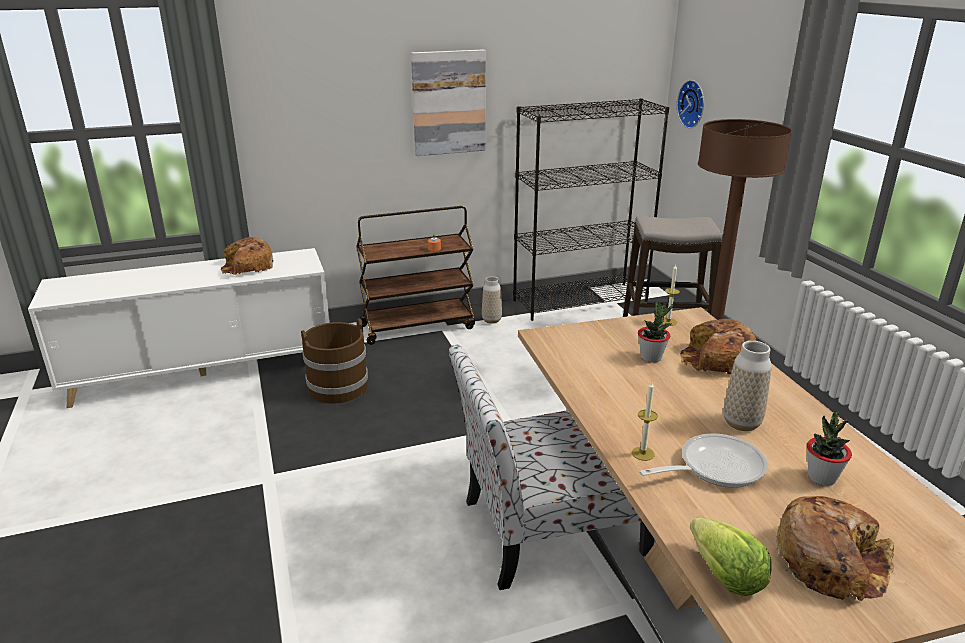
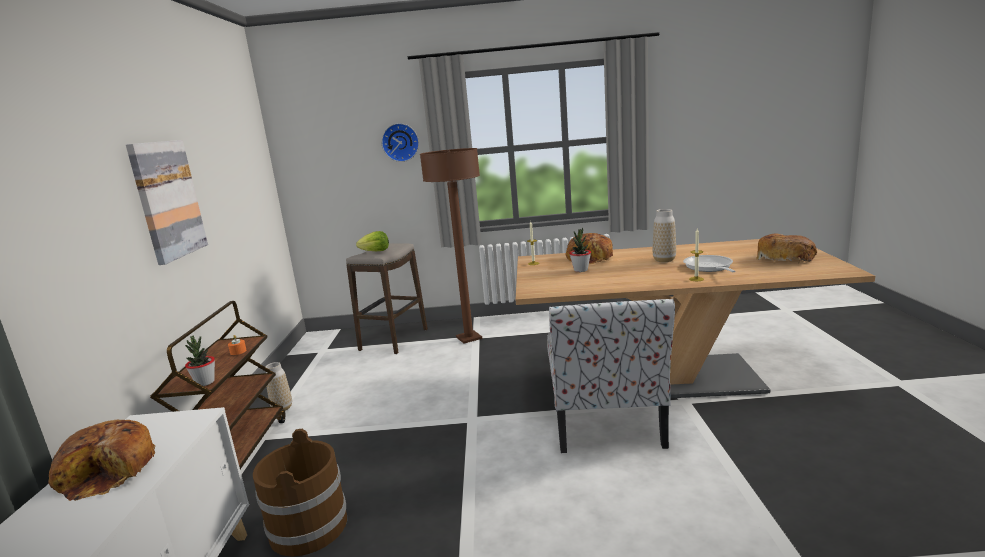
camera: 70 degrees left, 10 degrees down
black bookcase [513,98,669,321] -> none
wall clock [677,80,704,128] -> wall clock moved to [381,123,419,162]
lettuce [690,517,772,596] -> lettuce moved to [356,231,389,251]
potted plant [807,411,852,486] -> potted plant moved to [185,335,215,386]

